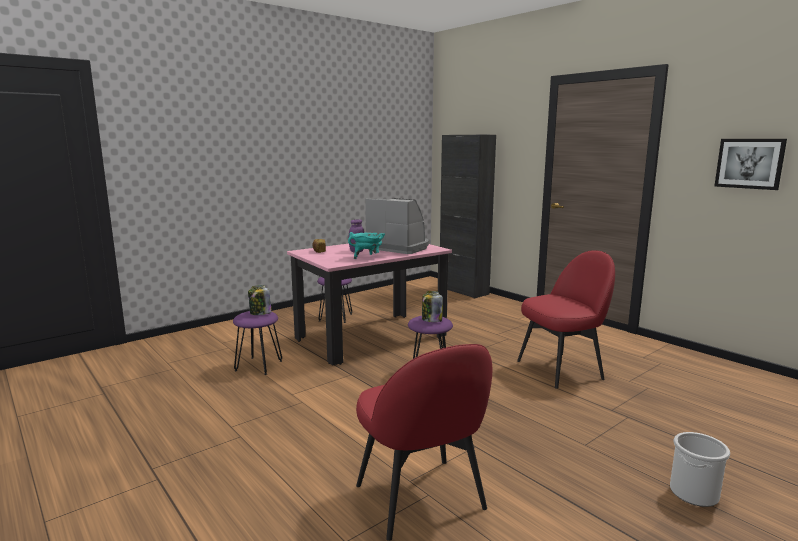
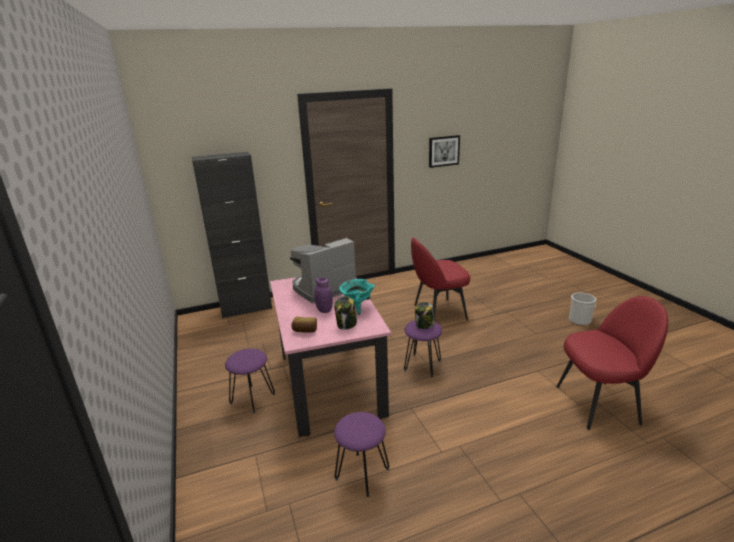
camera: 70 degrees left, 10 degrees up
jar [248,285,272,315] -> jar moved to [334,296,357,330]
red chair [517,250,615,389] -> red chair turned 105 degrees counterclockwise [411,237,470,321]

